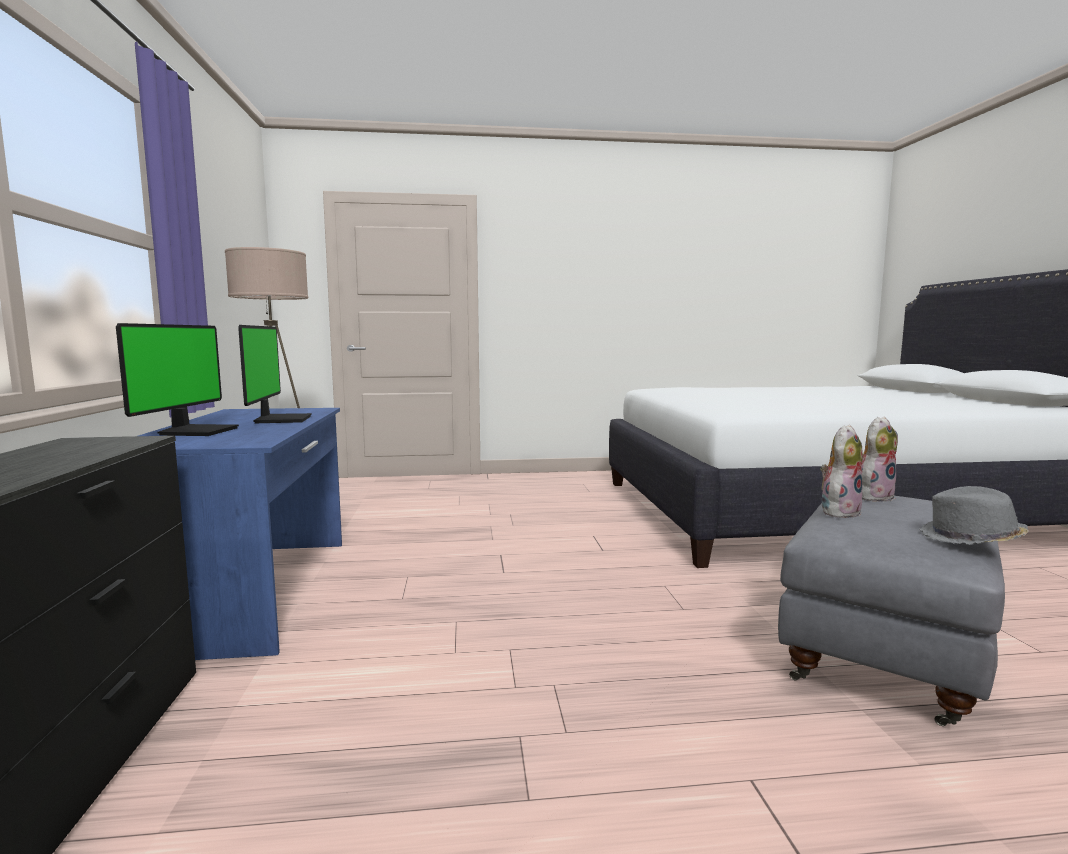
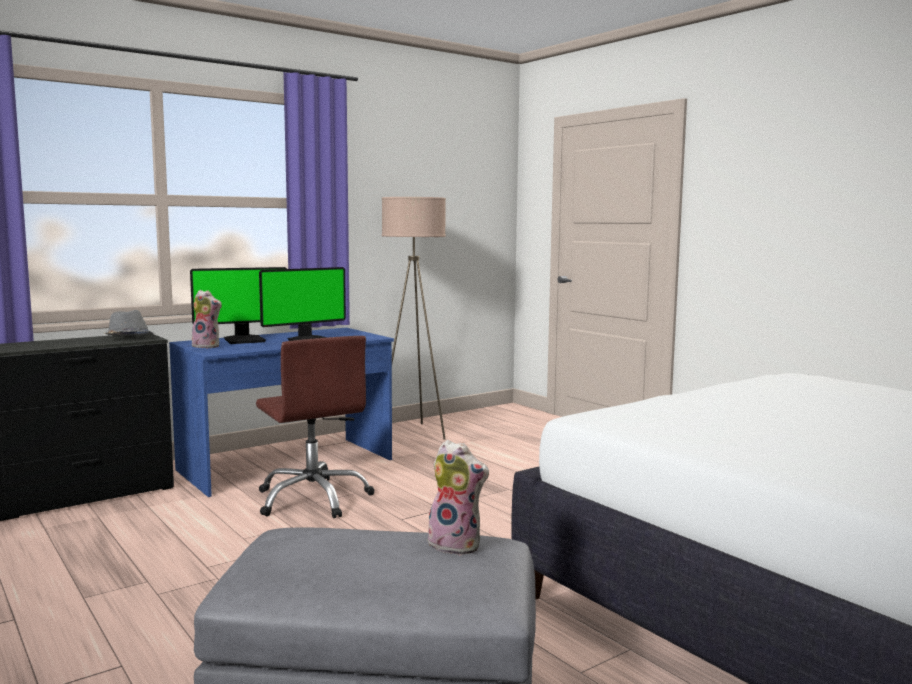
camera: 60 degrees right, 0 degrees up
plush toy [820,425,863,518] -> plush toy moved to [190,290,222,348]
grey hat [919,486,1029,545] -> grey hat moved to [105,310,154,336]
none -> brown office chair [256,336,375,518]

